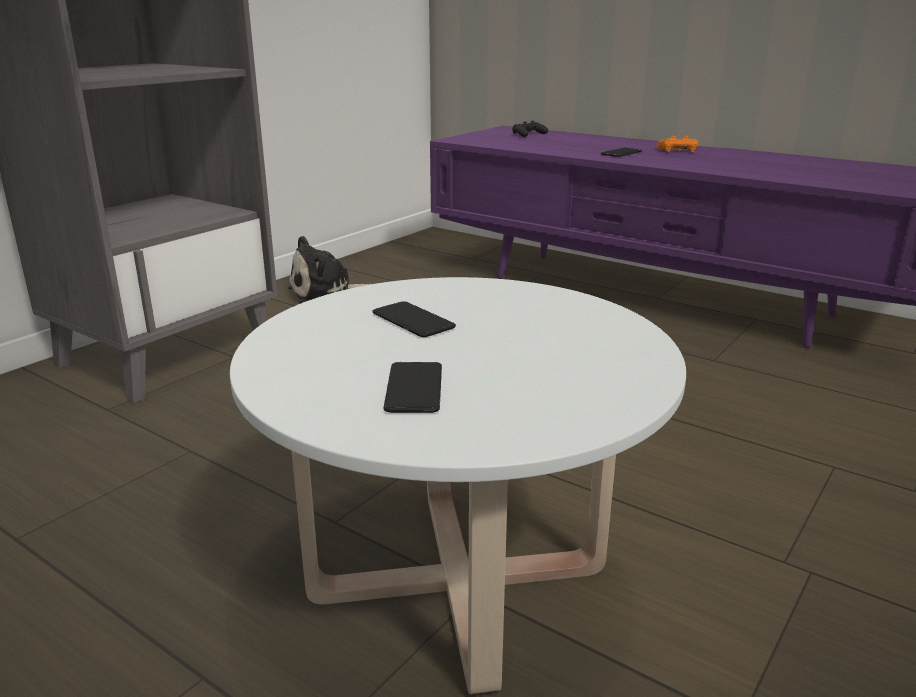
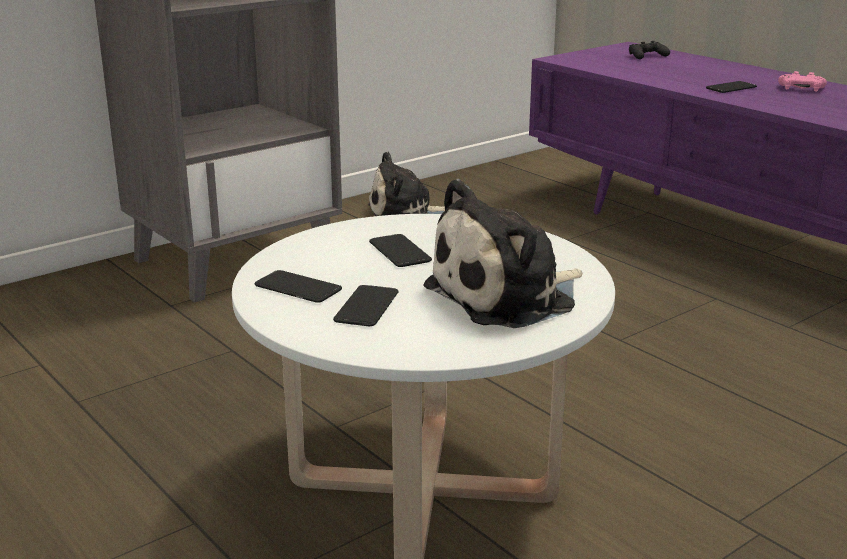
camera: 15 degrees right, 0 degrees up
orange game controller [657,136,699,152] -> pink game controller [778,71,827,92]
none -> phone [255,270,342,303]
none -> plush toy [423,179,583,328]

